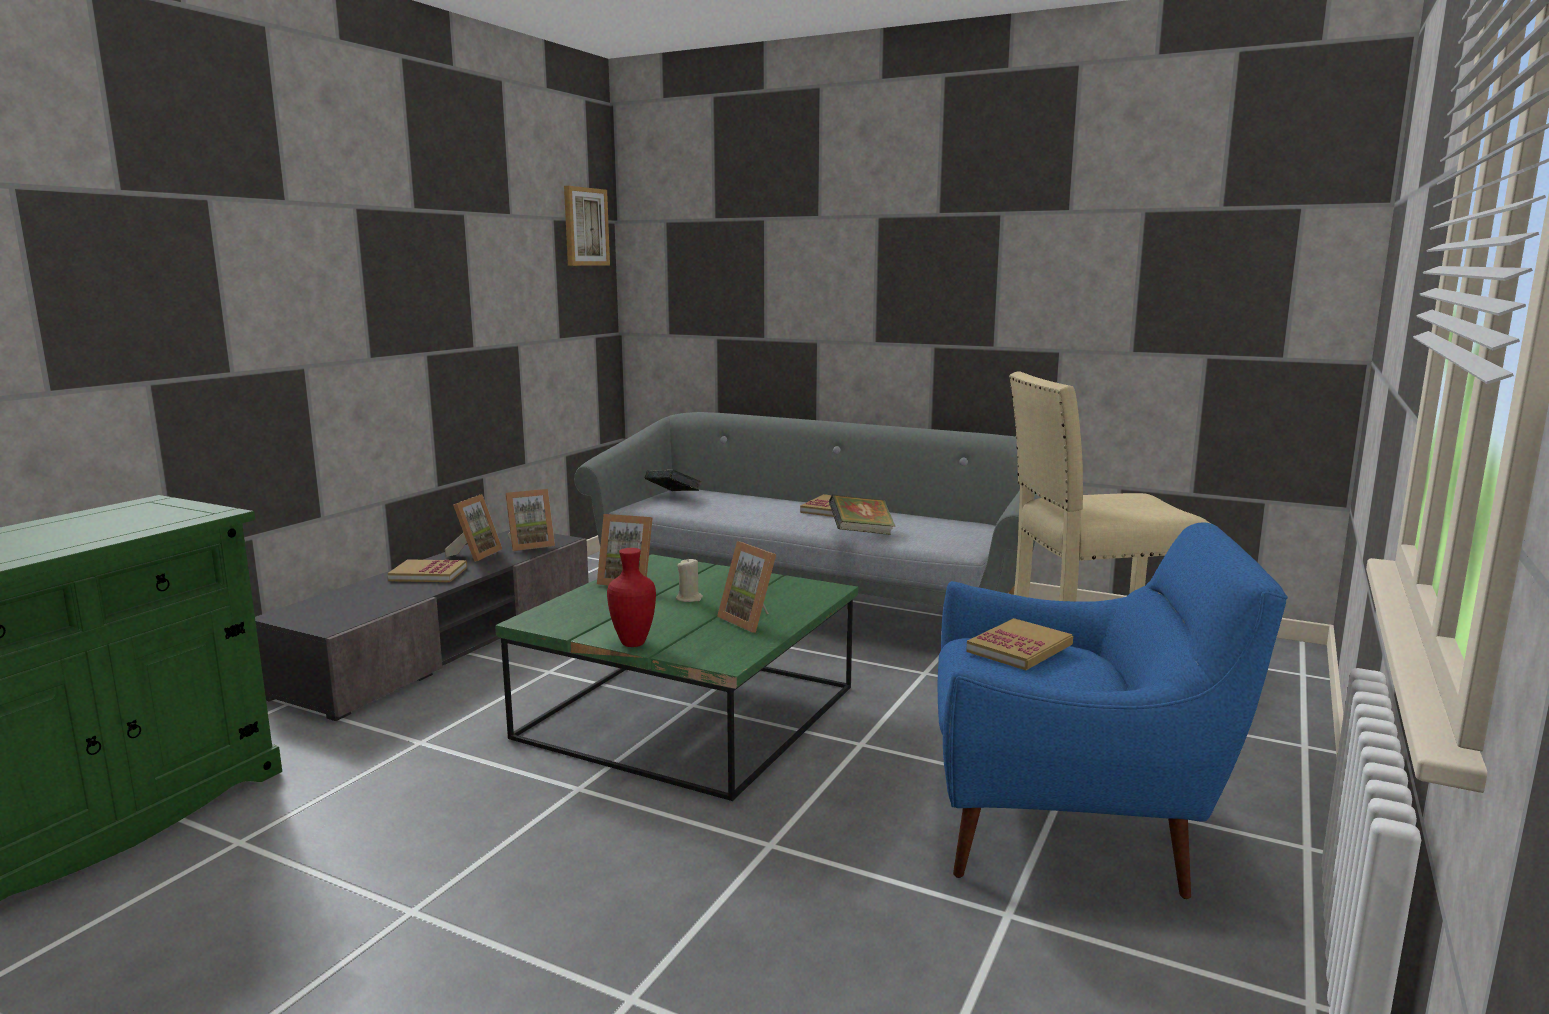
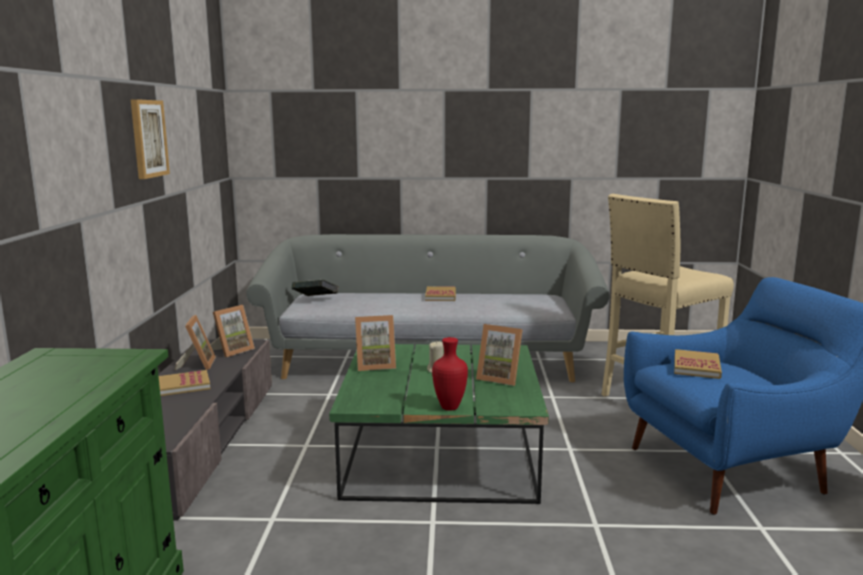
camera: 25 degrees left, 0 degrees up
picture [564,186,610,266] -> picture moved to [131,99,170,179]
book [829,494,895,535] -> none

